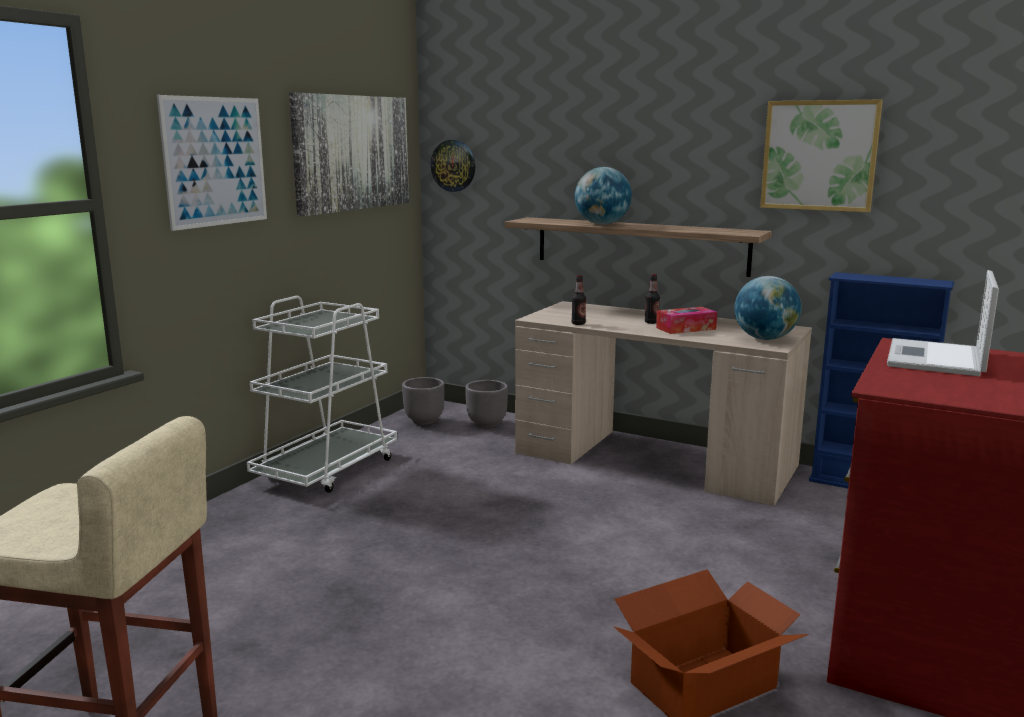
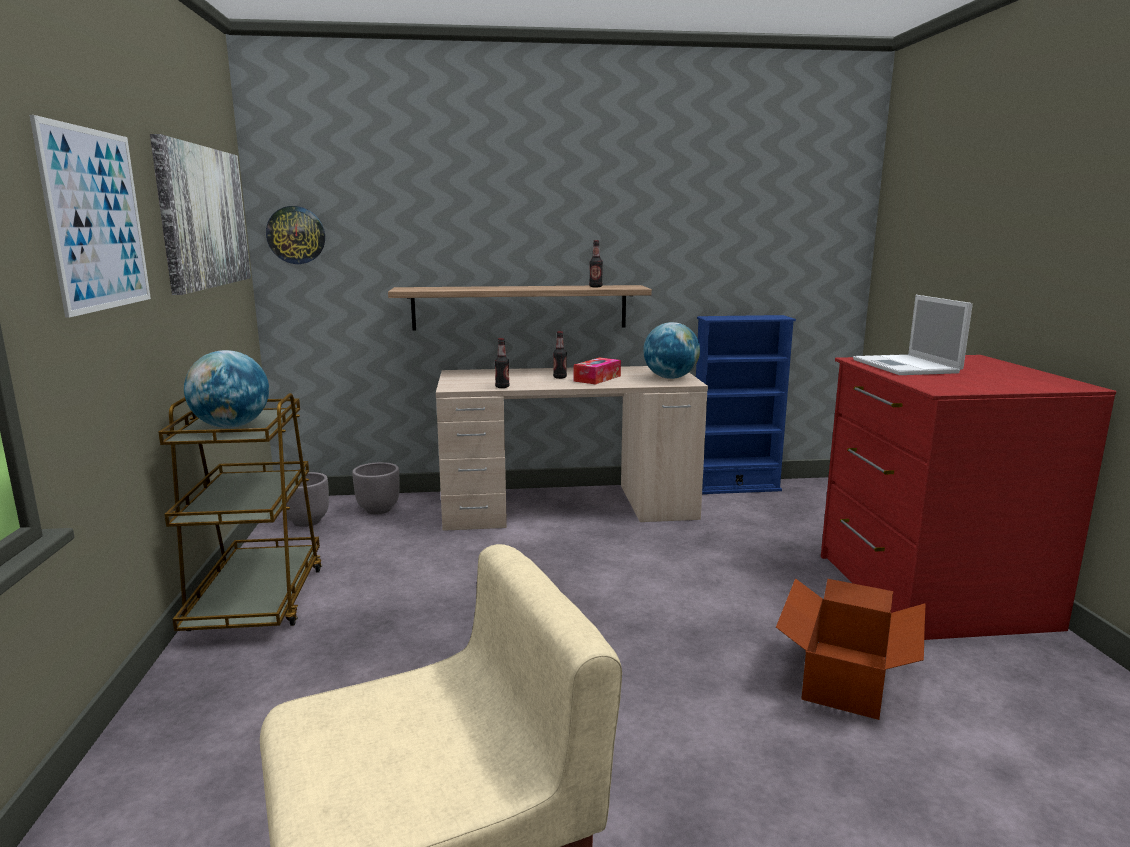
camera: 35 degrees left, 0 degrees up
white cart [247,296,397,493] -> brown cart [158,393,322,631]
globe [575,167,632,225] -> globe moved to [184,350,269,428]
picture [760,99,883,212] -> none
none -> bottle [589,240,603,287]

